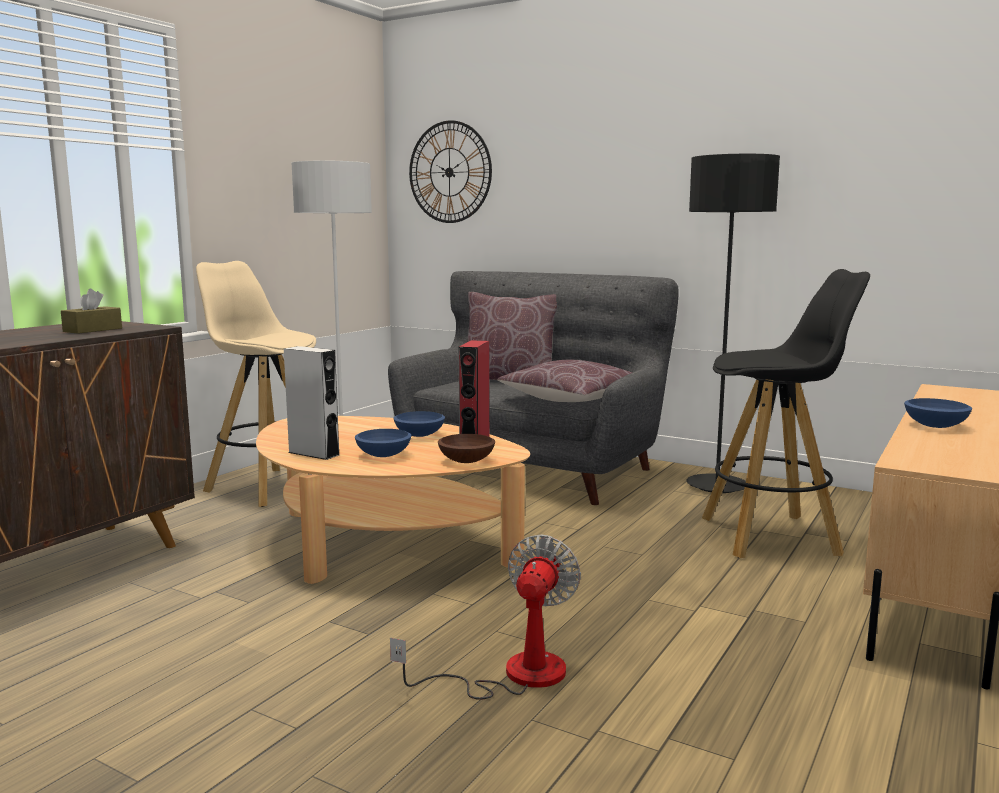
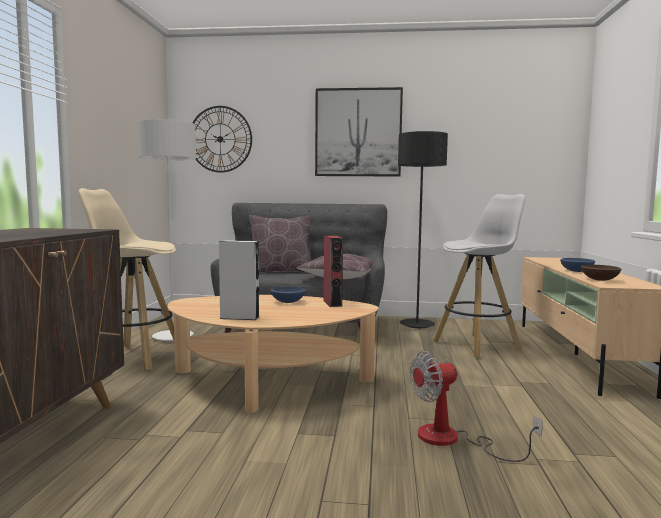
camera: 25 degrees left, 5 degrees down
brown tissue box [61,289,122,334] -> none
blue bowl [355,429,411,457] -> none
fan [390,535,581,700] -> fan turned 105 degrees counterclockwise [410,351,543,462]
brown bowl [438,434,495,463] -> brown bowl moved to [581,265,621,281]
black stool [702,269,870,558] -> white stool [433,194,525,358]
none -> picture [315,87,403,177]

